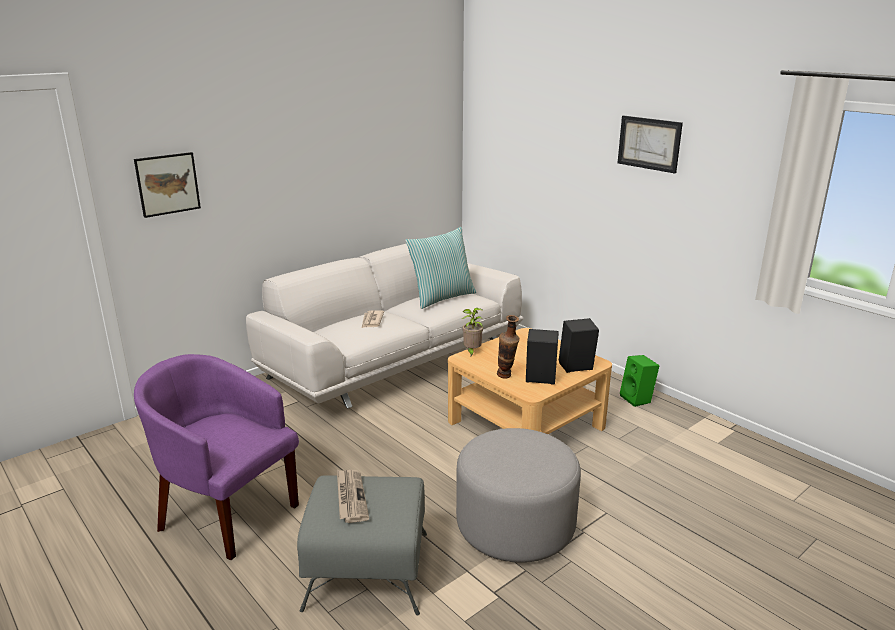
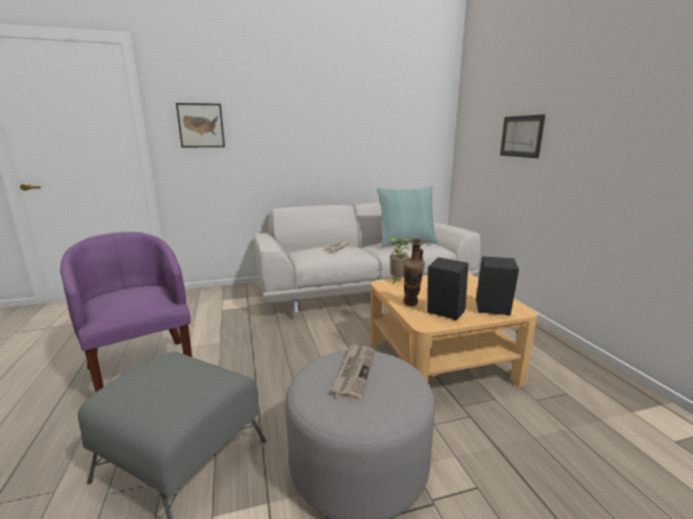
camera: 25 degrees right, 5 degrees down
newspaper [337,470,369,523] -> newspaper moved to [331,343,375,401]
picture [618,115,683,173] -> picture moved to [500,114,546,158]
green speaker [620,355,659,407] -> none

